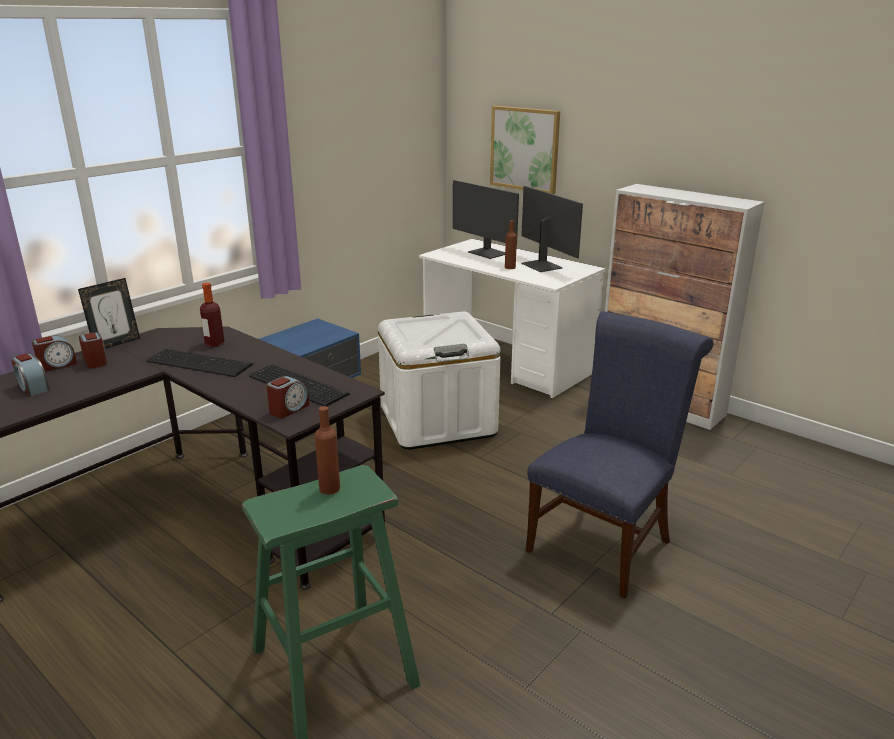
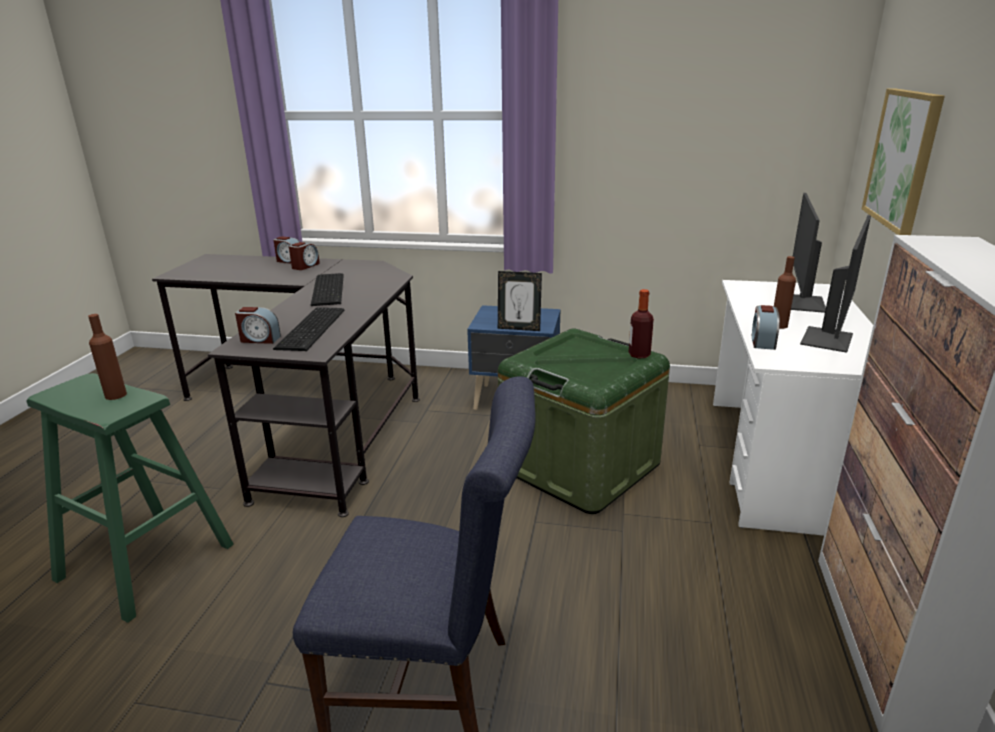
camera: 60 degrees right, 0 degrees up
alarm clock [11,353,50,396] -> alarm clock moved to [751,305,780,350]
picture frame [78,278,140,349] -> picture frame moved to [498,271,542,331]
bottle [200,283,225,347] -> bottle moved to [629,289,654,359]
white storage box [378,311,501,450] -> green storage box [498,329,670,514]

